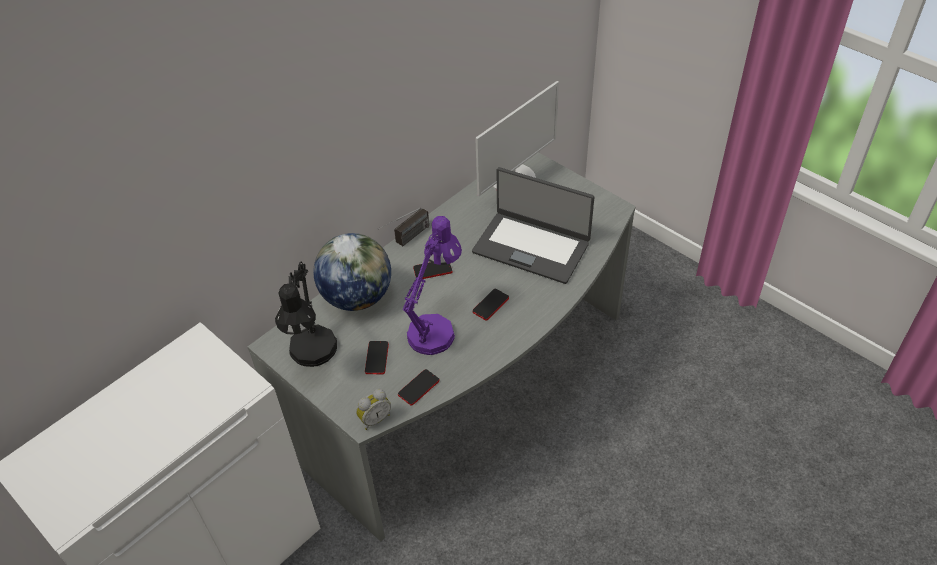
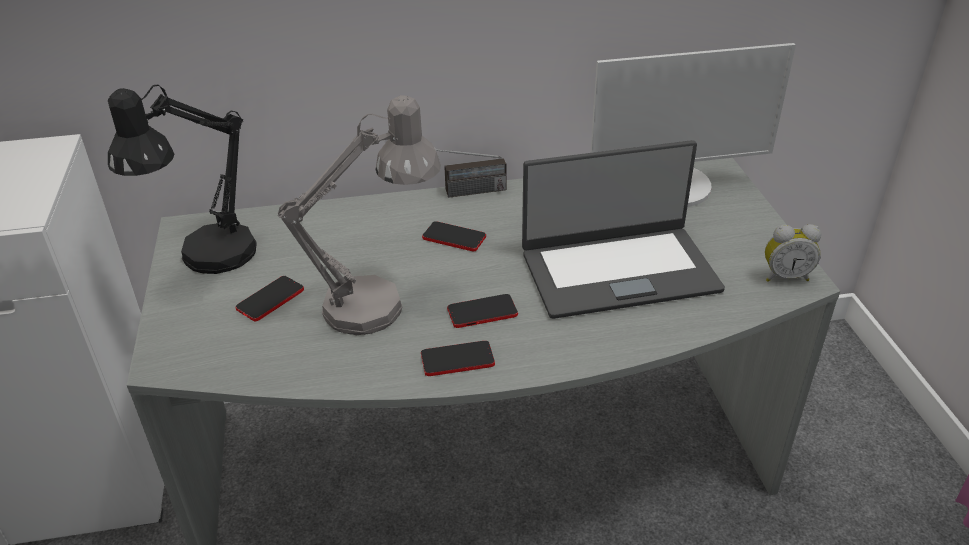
camera: 35 degrees right, 10 degrees down
globe [313,233,391,311] -> none
alarm clock [356,389,391,430] -> alarm clock moved to [765,224,821,282]
phone [398,369,440,406] -> phone moved to [421,341,495,376]
purple table lamp [403,216,462,355] -> grey table lamp [278,95,441,335]
laptop [472,167,594,284] -> laptop turned 75 degrees counterclockwise [522,140,725,319]

